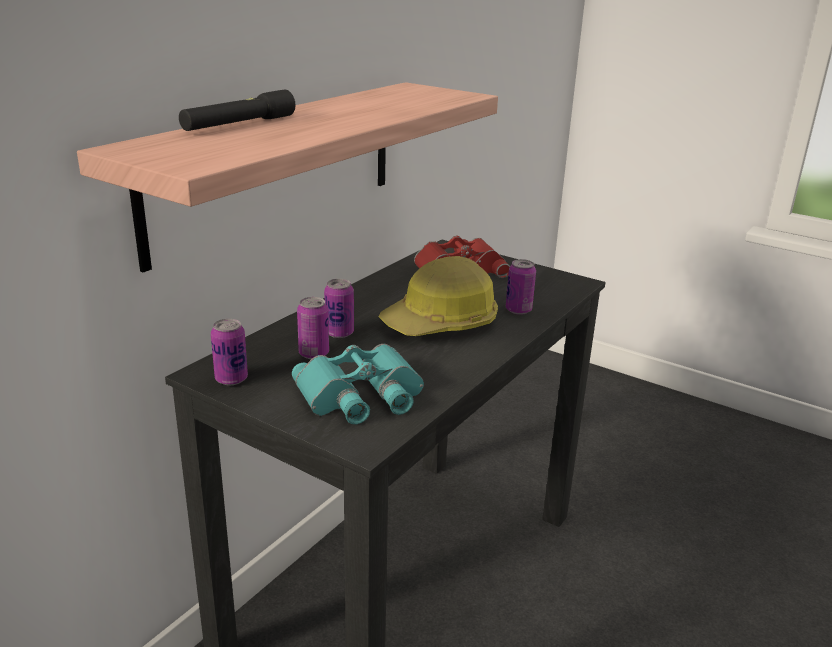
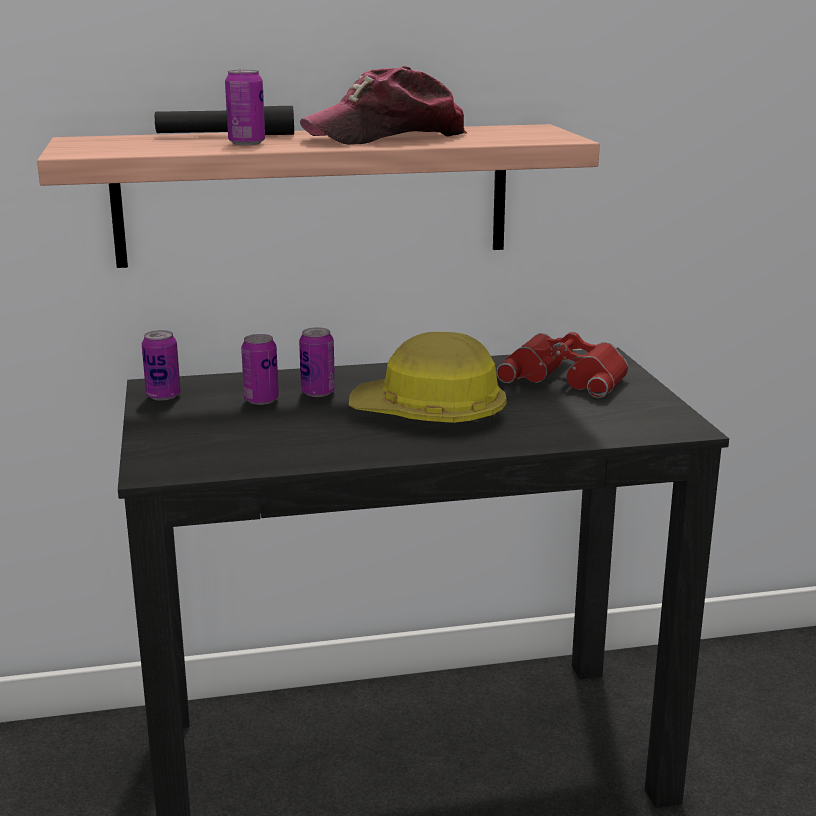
camera: 45 degrees right, 5 degrees down
turquoise binoculars [292,344,424,424] -> none
can [506,259,536,315] -> can moved to [225,69,265,145]
none -> cap [300,66,467,145]

